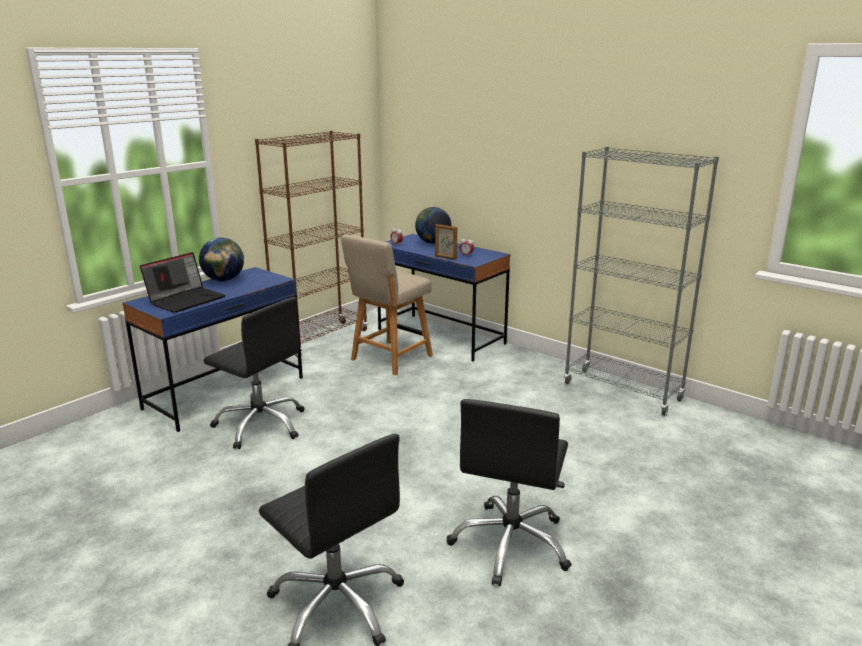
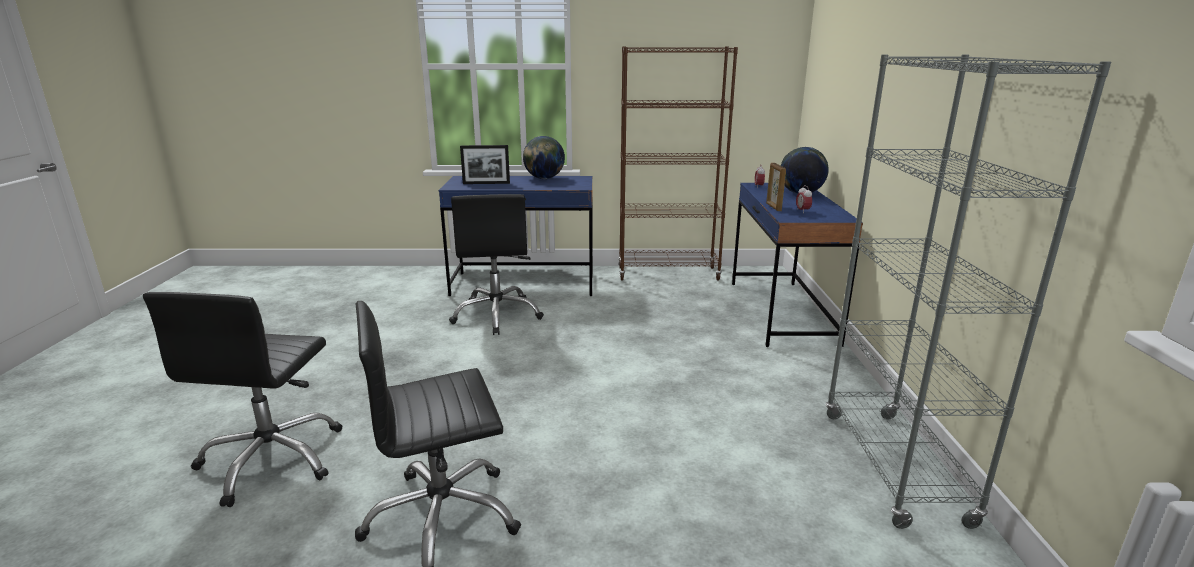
camera: 50 degrees right, 0 degrees up
laptop [140,252,226,313] -> picture frame [460,145,510,184]
beige chair [341,234,433,375] -> none

